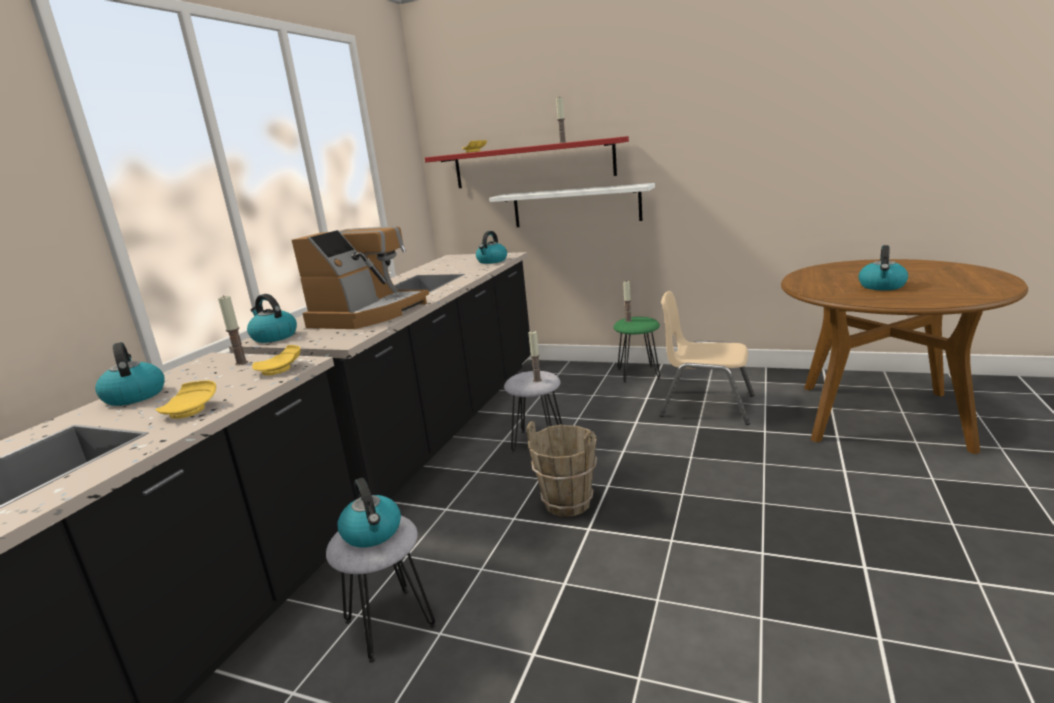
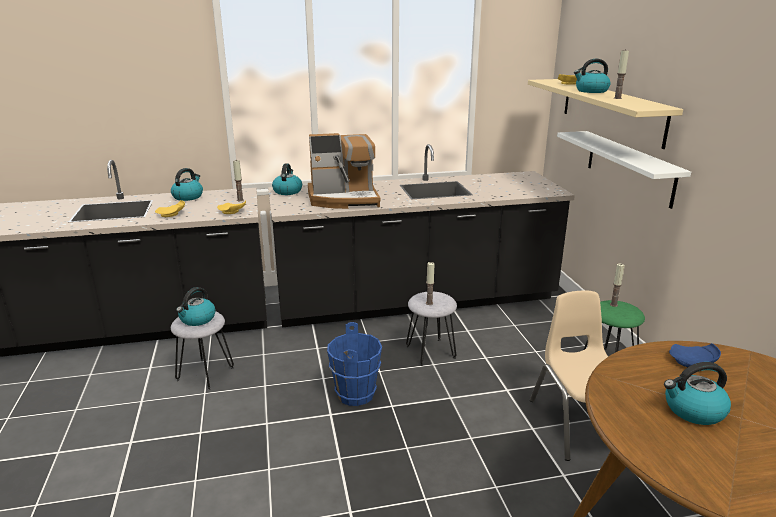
camera: 55 degrees right, 5 degrees up
red shelf [425,136,629,188] -> beige shelf [528,79,683,149]
kettle [476,231,507,264] -> kettle moved to [574,59,610,93]
brown bucket [527,421,597,517] -> blue bucket [327,322,382,406]
none -> blue plate [669,343,721,367]

